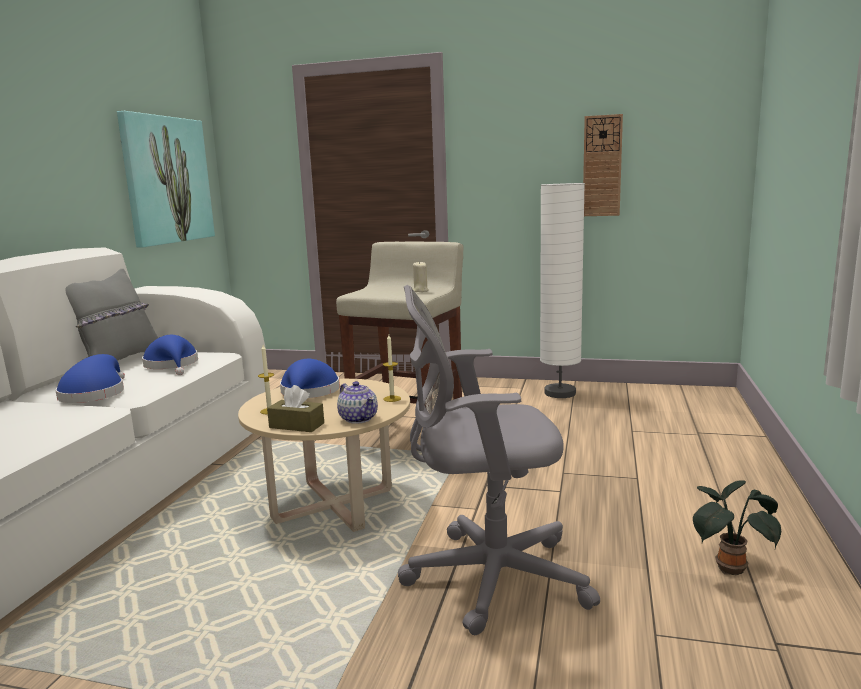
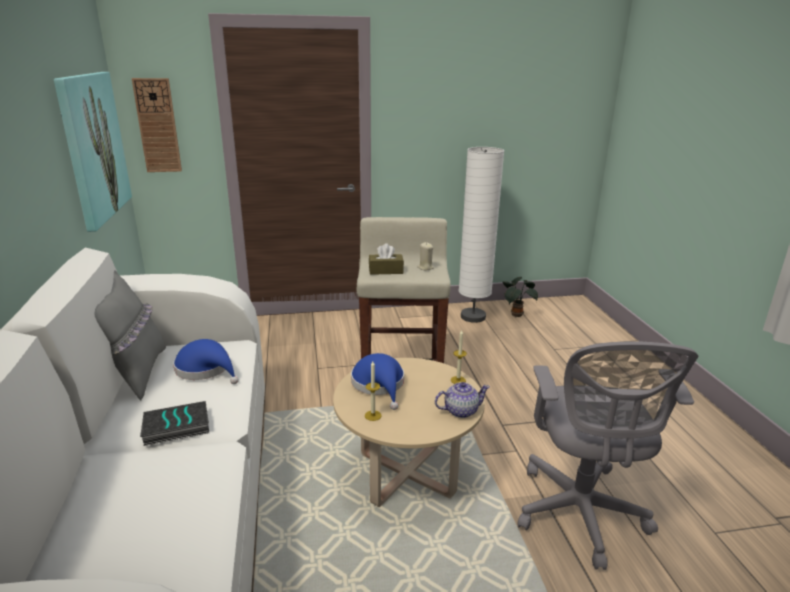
camera: 25 degrees left, 10 degrees up
blue hat [56,354,125,403] -> book [140,401,209,446]
brown tissue box [267,385,324,432] -> brown tissue box moved to [369,243,404,275]
teapot [337,381,378,424] -> teapot turned 45 degrees counterclockwise [435,382,490,418]
grey office chair [398,285,600,635] -> grey office chair turned 60 degrees counterclockwise [517,341,698,570]
wall clock [583,114,623,216] -> wall clock moved to [131,78,182,172]
potted plant [693,480,781,575] -> potted plant moved to [502,277,538,317]

